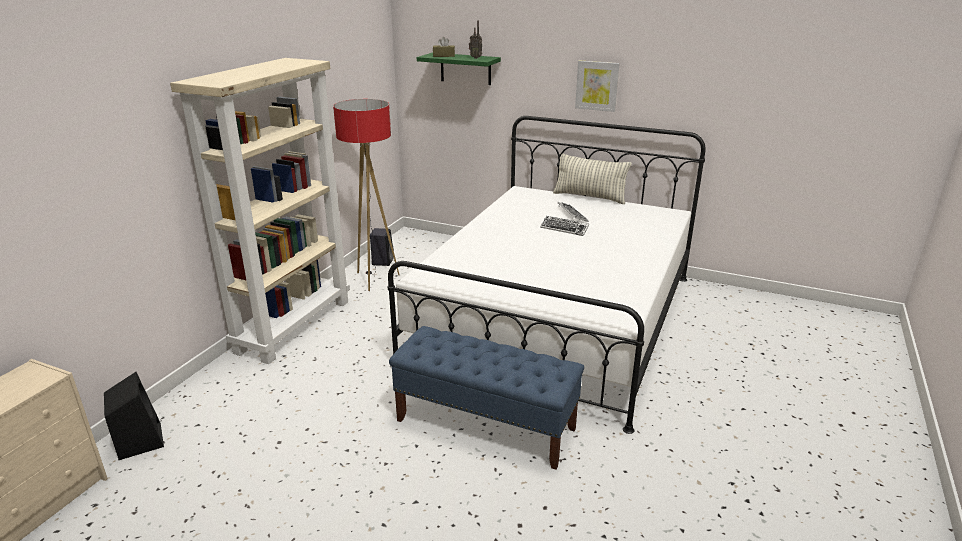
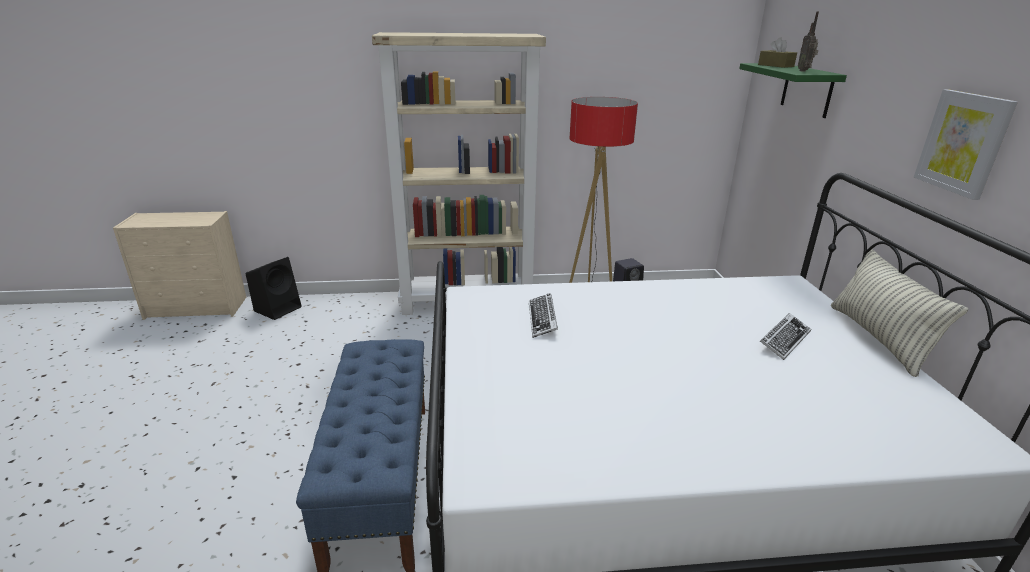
camera: 60 degrees right, 0 degrees up
keyboard [540,216,589,236] -> keyboard moved to [529,293,558,338]

